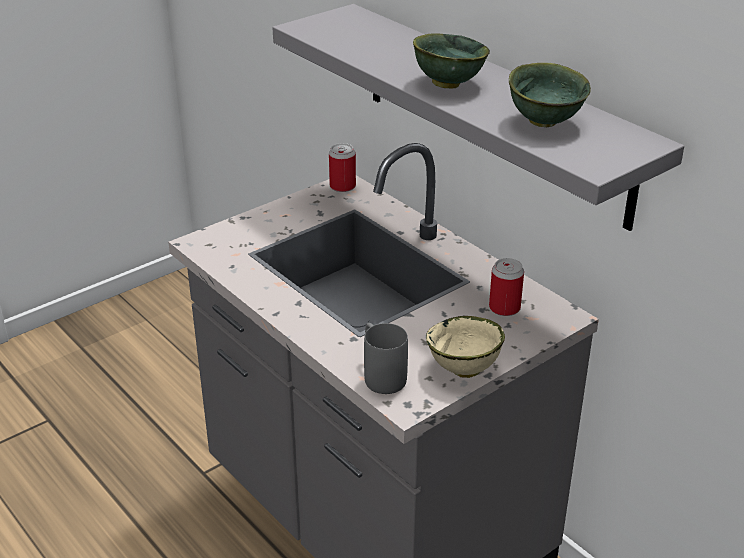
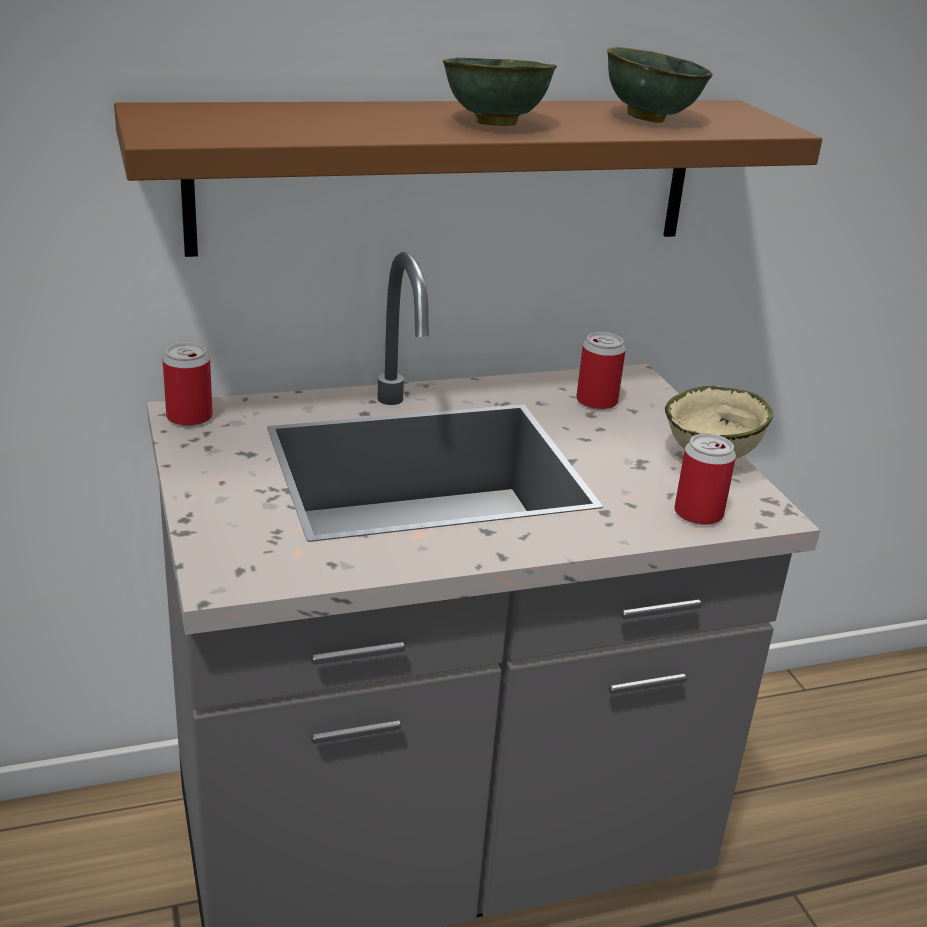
camera: 70 degrees left, 5 degrees down
grey shelf [272,4,684,231] -> brown shelf [114,100,822,257]
grey mug [364,323,408,394] -> can [674,433,736,525]

